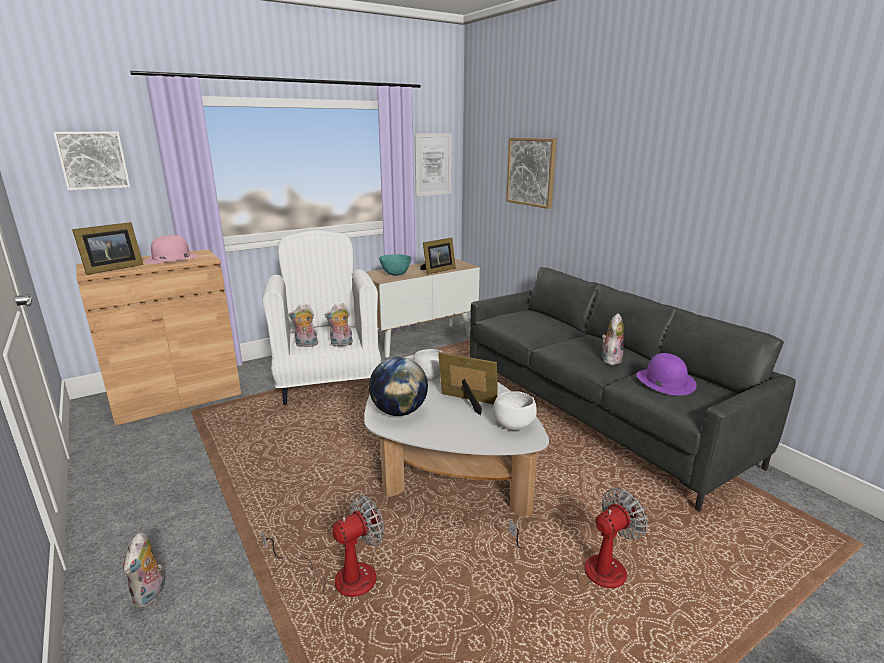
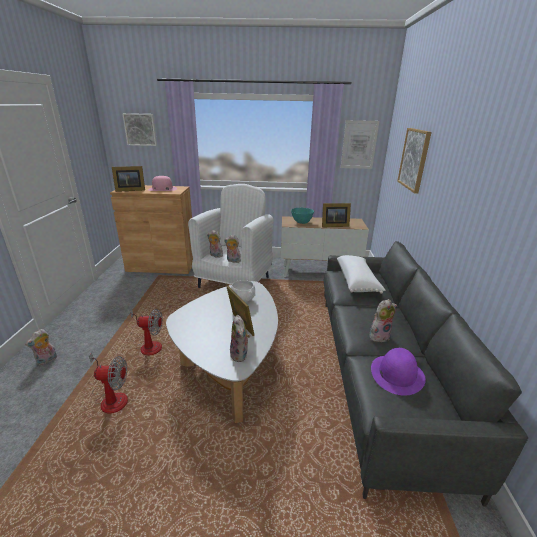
camera: 35 degrees right, 5 degrees up
globe [369,357,428,416] -> none
white bowl [493,391,537,430] -> plush toy [230,315,250,362]
fan [509,488,648,588] -> fan moved to [130,309,163,355]
none -> white pillow [337,255,385,294]

